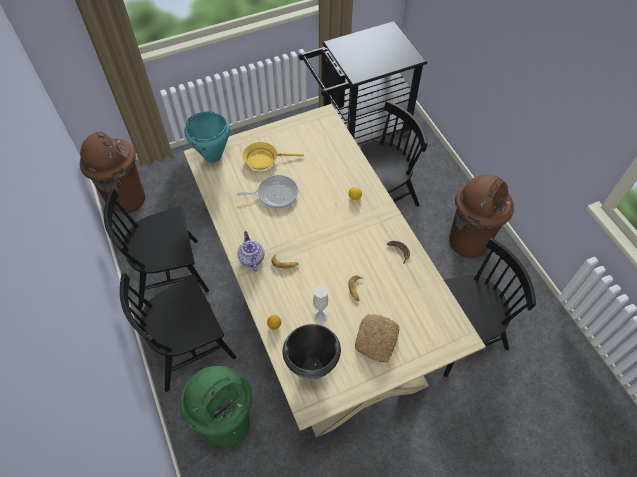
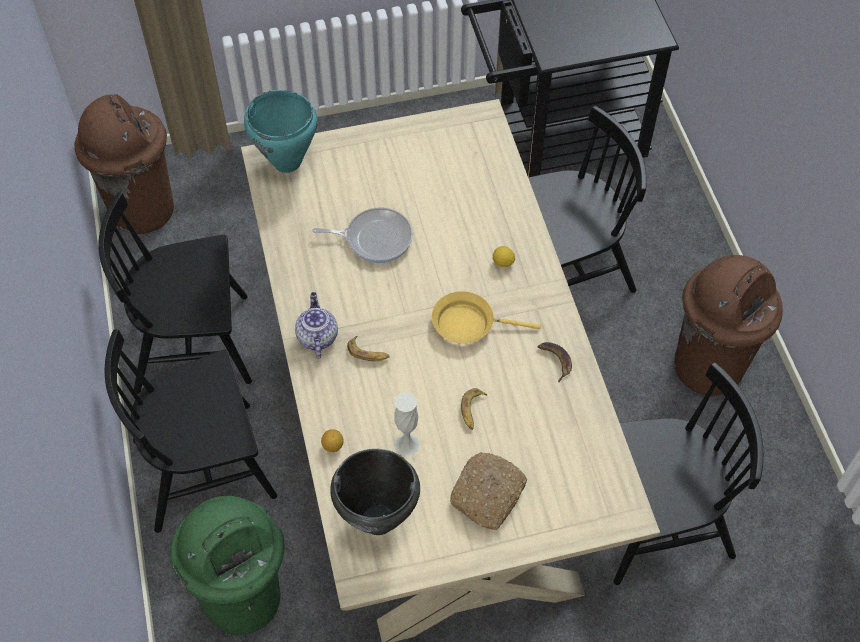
camera: 10 degrees right, 0 degrees up
yellow frying pan [243,142,304,170] -> yellow frying pan moved to [432,291,541,343]

